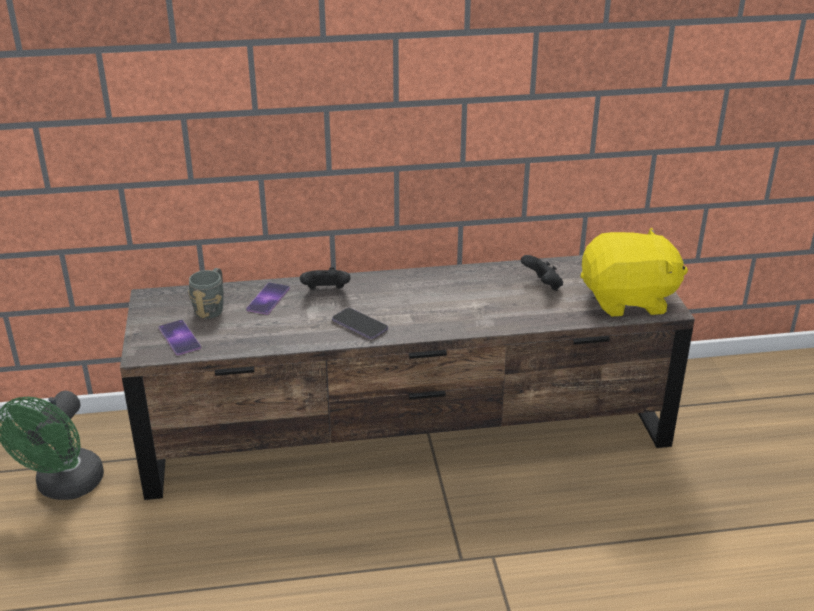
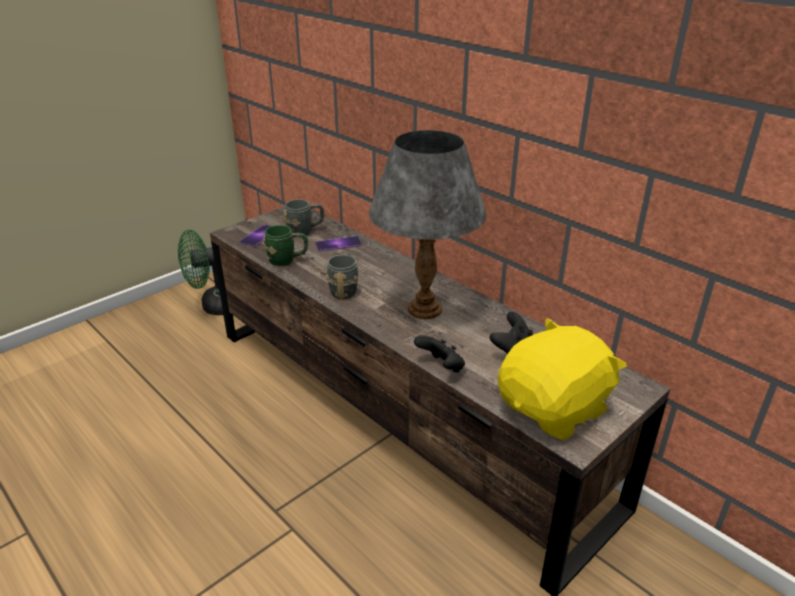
camera: 55 degrees right, 0 degrees up
black game controller [300,267,350,289] -> black game controller moved to [414,335,465,372]
phone [332,308,388,339] -> grey mug [326,253,358,299]
yellow plush toy [580,228,688,317] -> yellow plush toy turned 90 degrees counterclockwise [498,318,627,441]
none -> green mug [264,225,308,266]
none -> grey table lamp [369,130,486,319]

